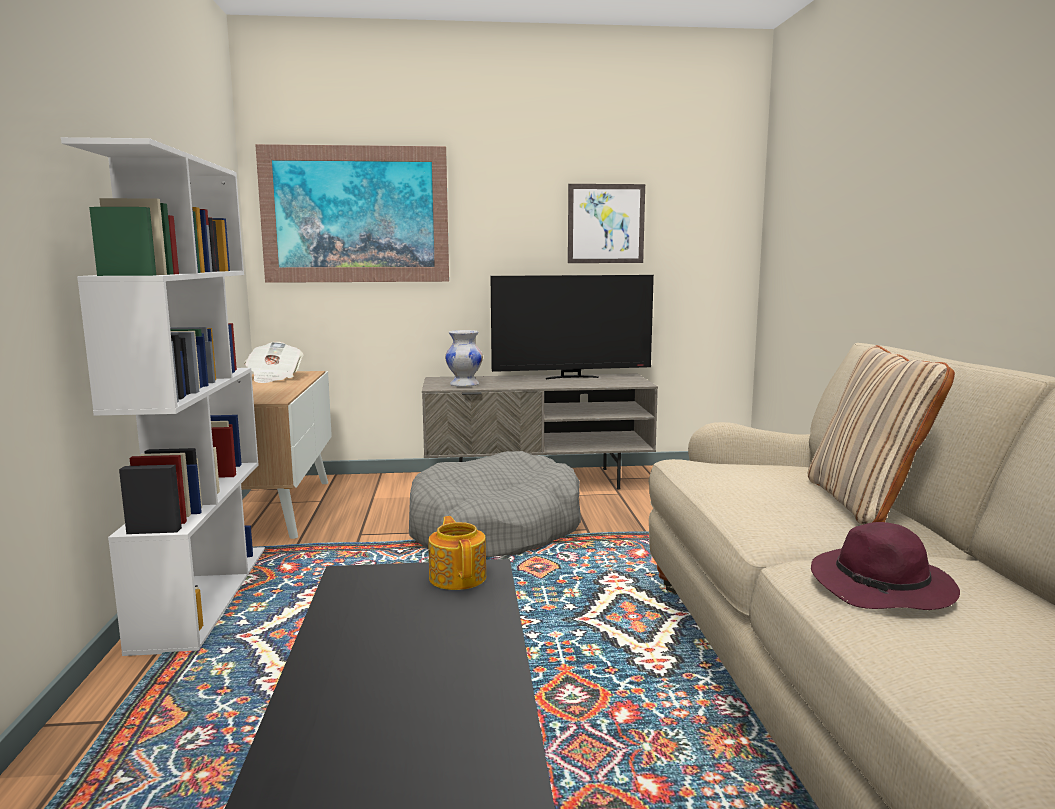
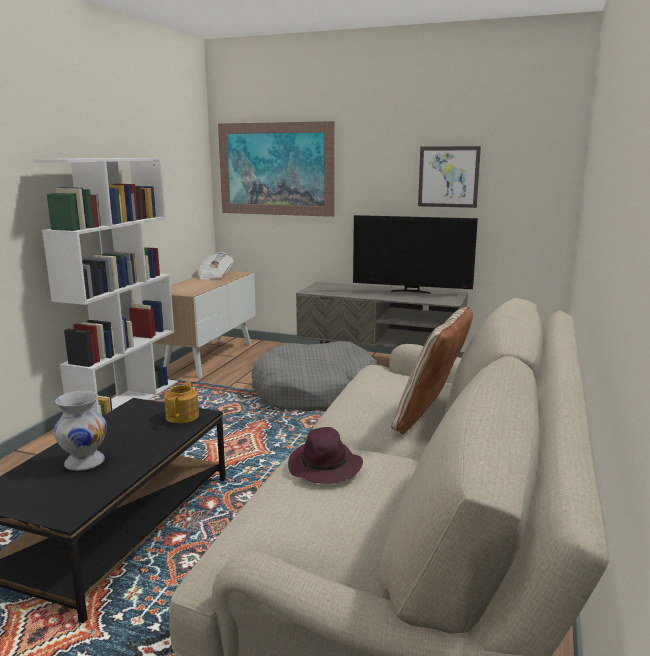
camera: 25 degrees right, 5 degrees up
white vase [445,330,483,387] -> white vase moved to [54,391,107,471]

